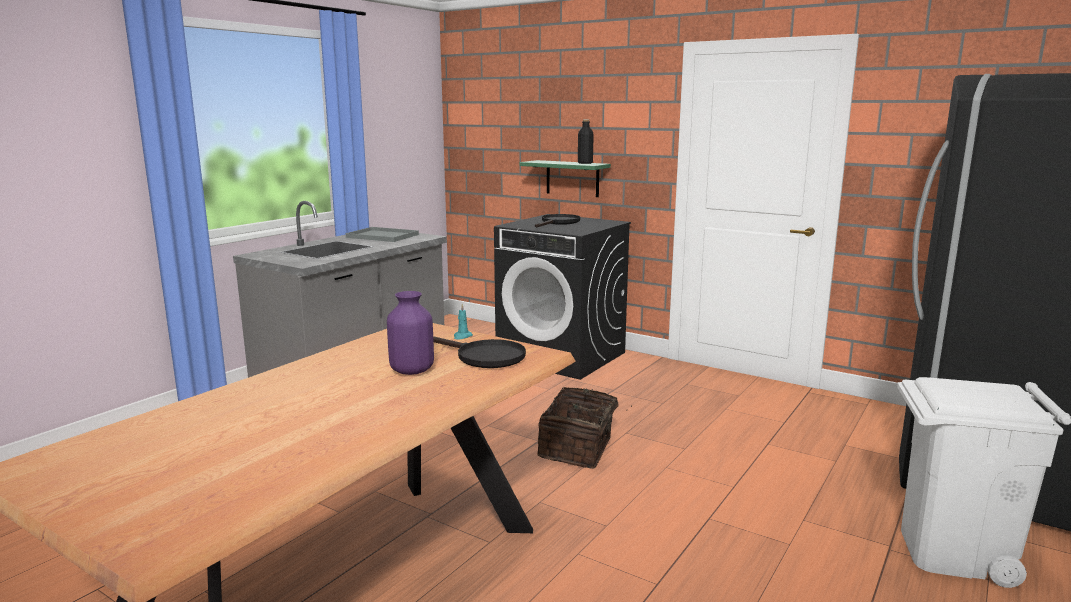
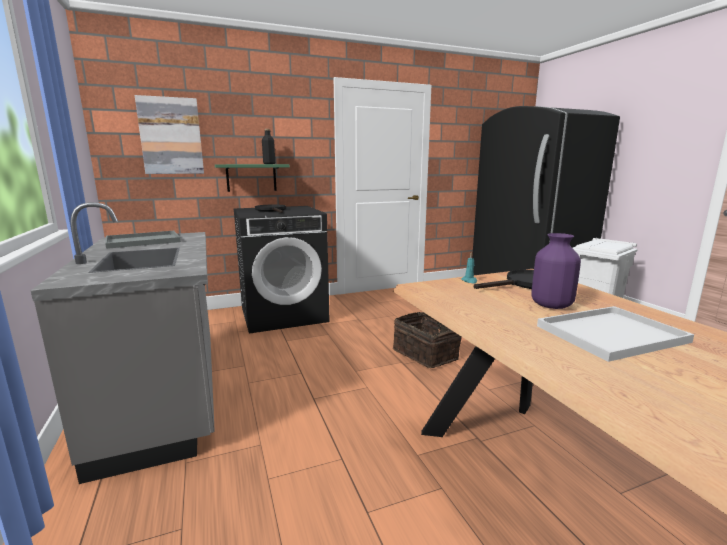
camera: 55 degrees left, 0 degrees up
none -> picture [135,95,204,174]
none -> white tray [537,306,694,362]

